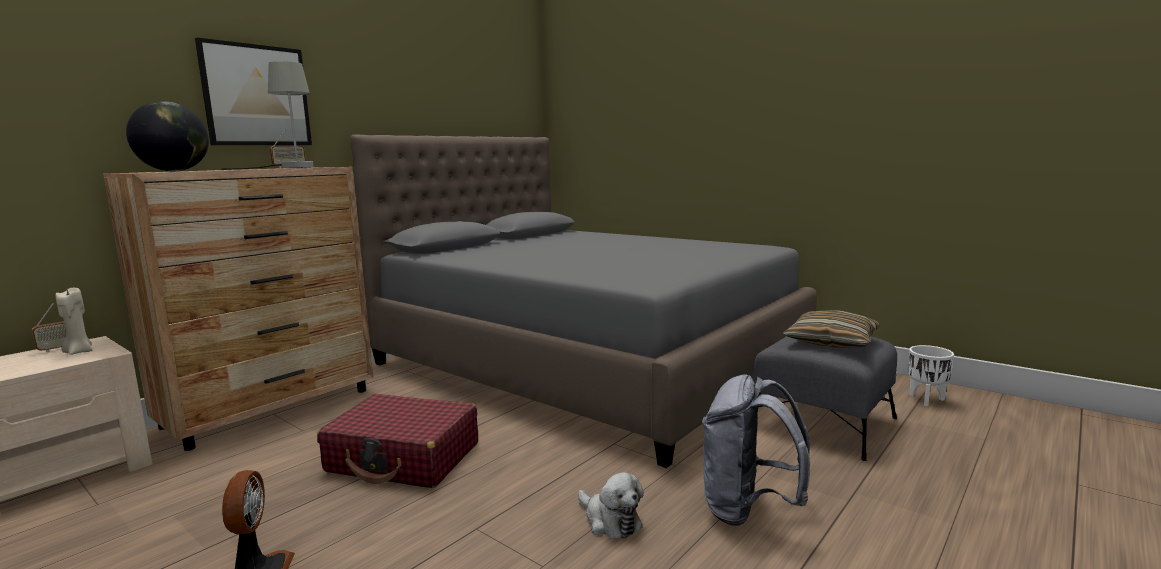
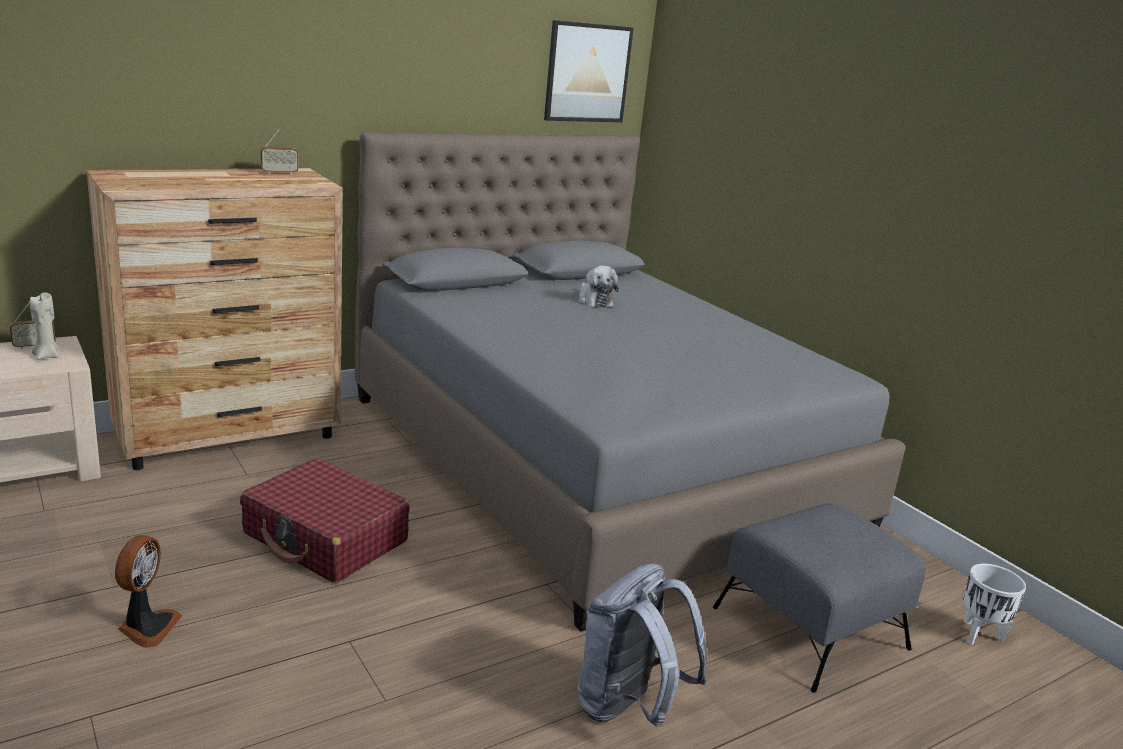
camera: 15 degrees right, 10 degrees up
globe [126,101,209,171] -> none
picture [195,38,312,145] -> picture moved to [544,20,634,122]
grey table lamp [221,61,314,169] -> none
plush toy [578,472,644,539] -> plush toy moved to [578,265,619,308]
pillow [783,310,880,348] -> none

